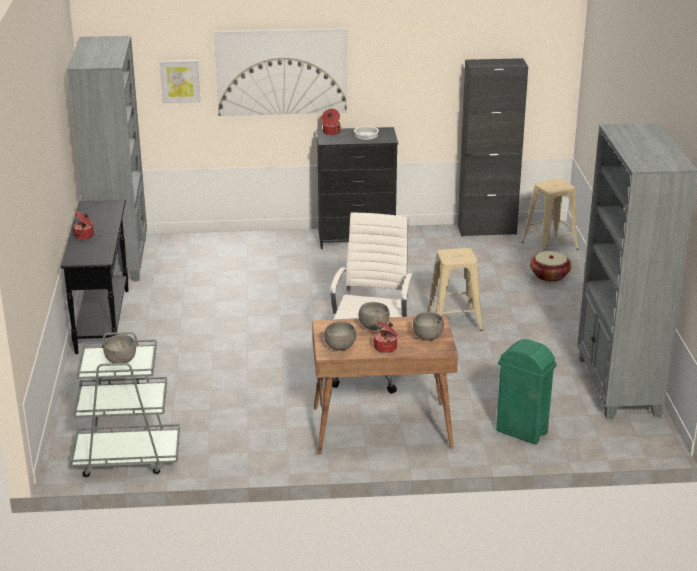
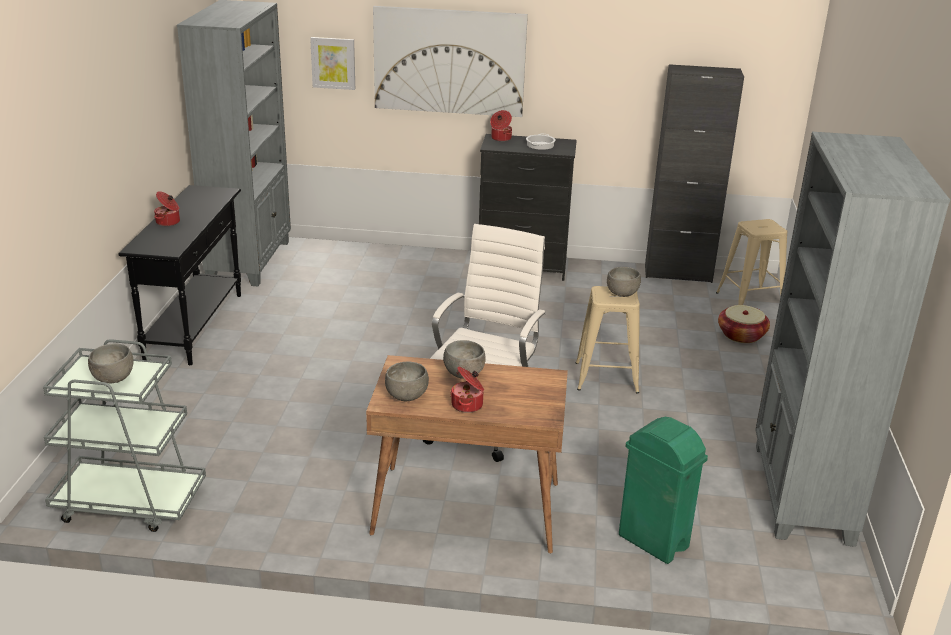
camera: 10 degrees right, 0 degrees up
grey bowl [413,312,444,341] -> grey bowl moved to [607,267,641,297]

